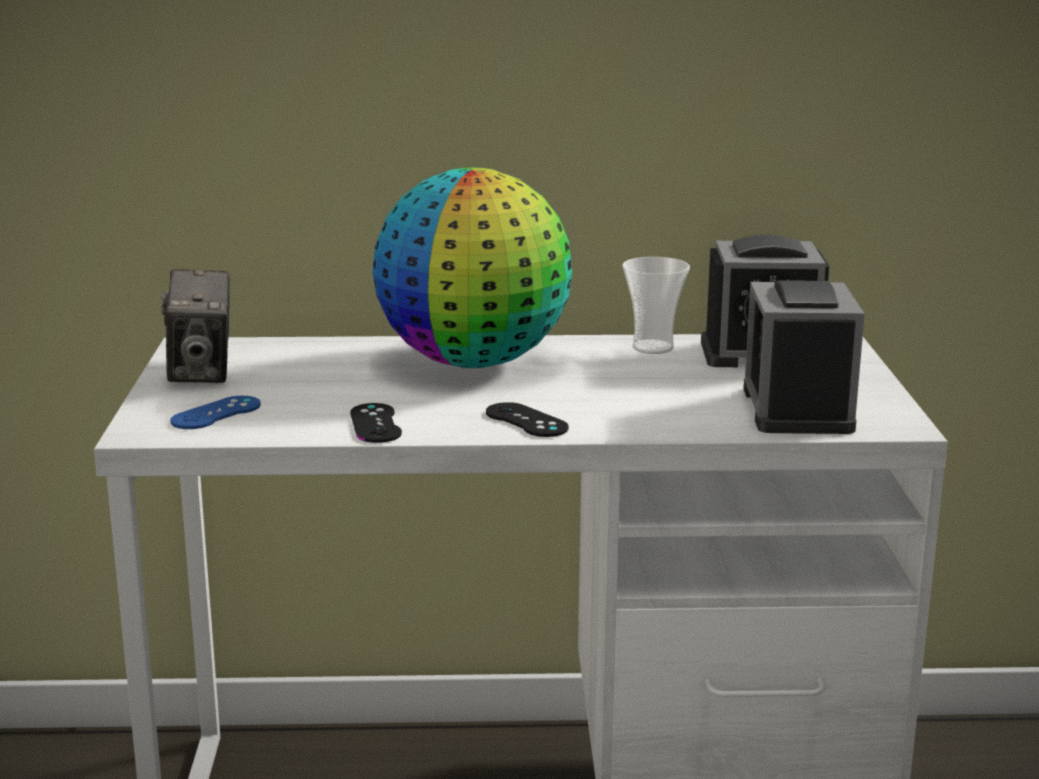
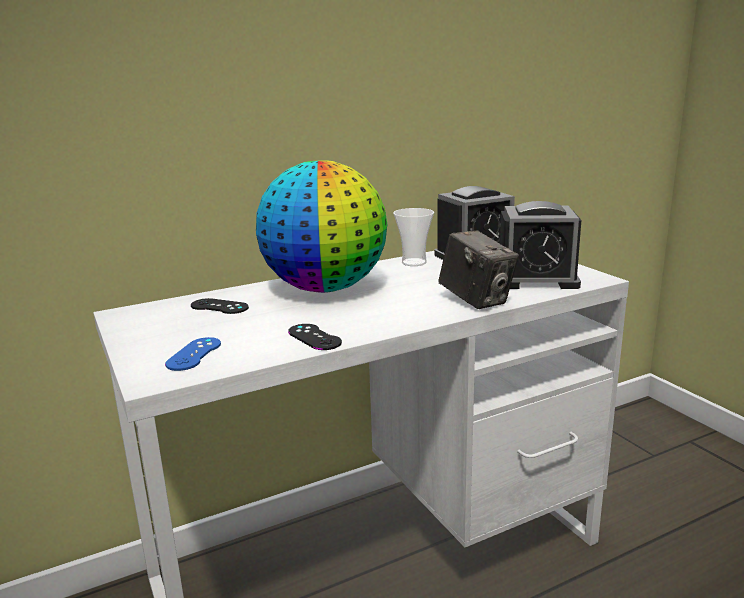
camera: 25 degrees left, 0 degrees up
camera [161,269,230,383] -> camera moved to [439,230,519,309]
black game controller [486,402,569,437] -> black game controller moved to [191,298,249,314]
alarm clock [744,280,865,434] -> alarm clock turned 60 degrees counterclockwise [500,201,581,289]

